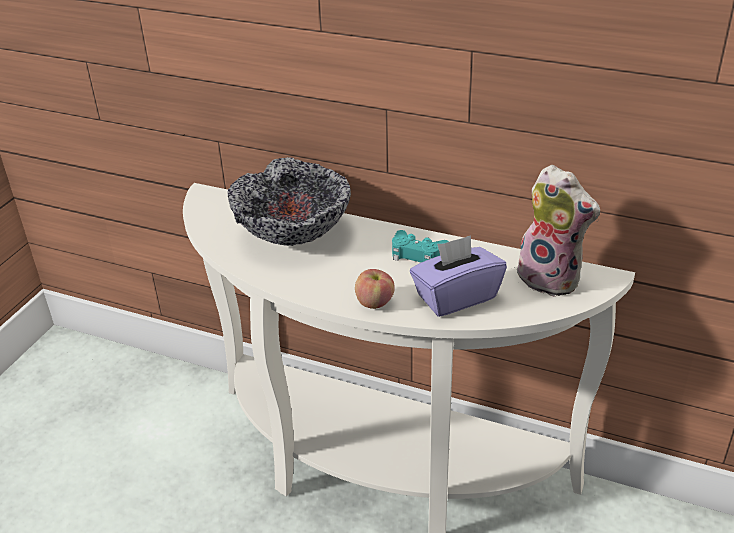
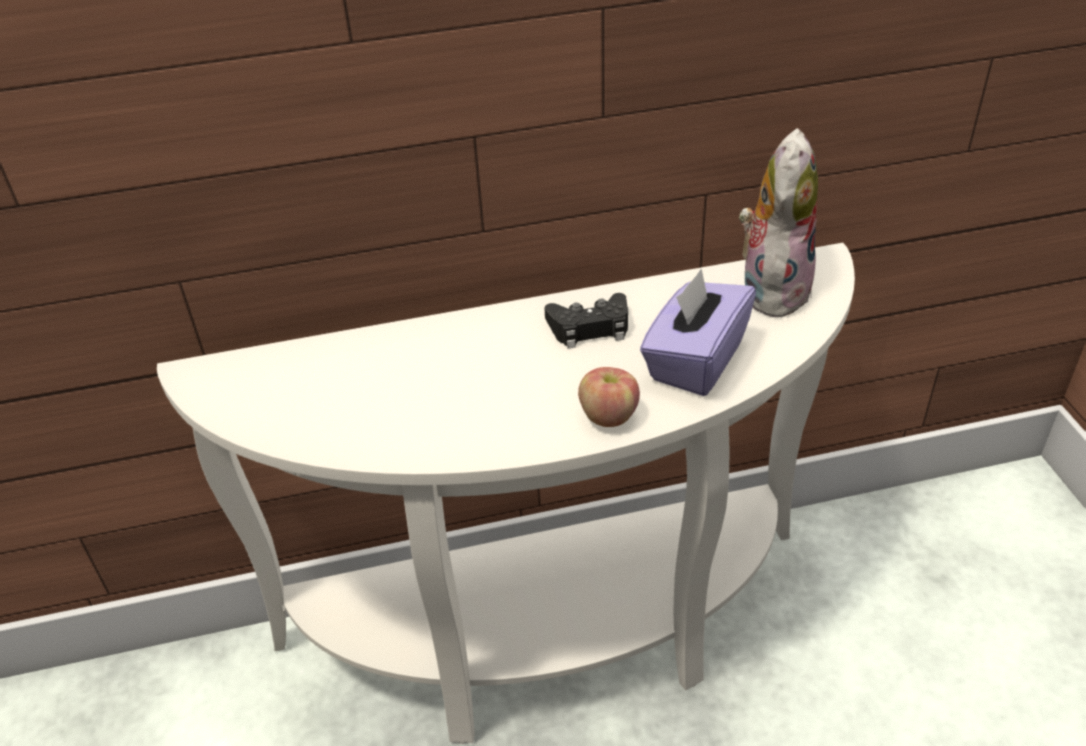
camera: 35 degrees left, 5 degrees up
bowl [228,157,351,246] -> none
turquoise game controller [392,230,449,262] -> black game controller [545,293,628,349]
plush toy [514,165,600,297] -> plush toy turned 75 degrees counterclockwise [739,128,818,317]

